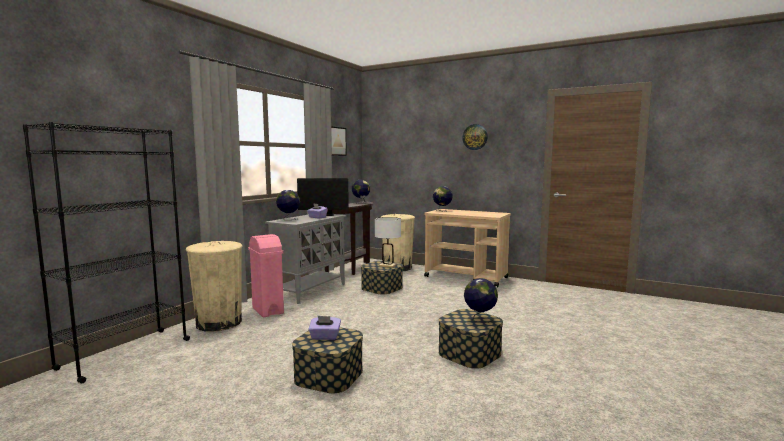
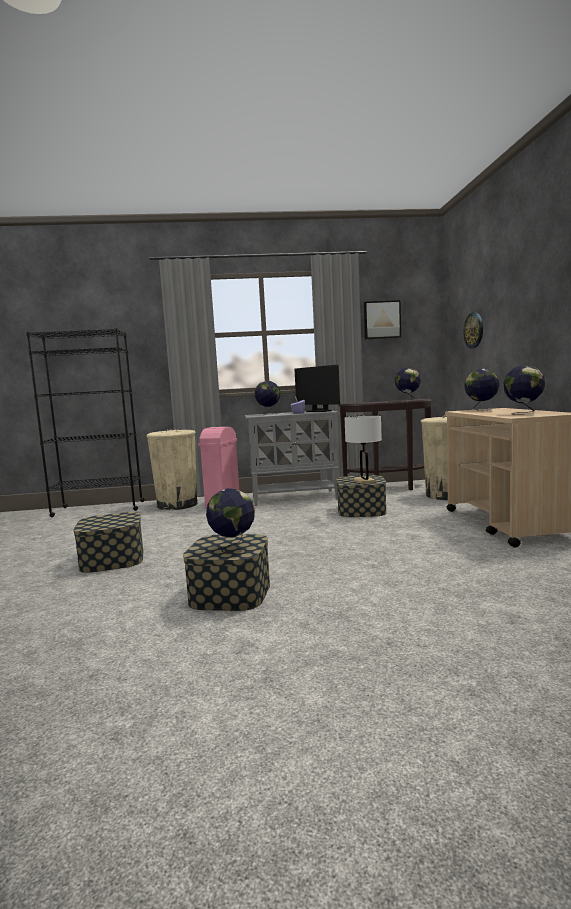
camera: 55 degrees right, 0 degrees up
purple tissue box [308,316,341,340] -> none
wall clock [462,124,488,150] -> wall clock moved to [463,312,483,349]
none -> globe [503,365,545,415]

